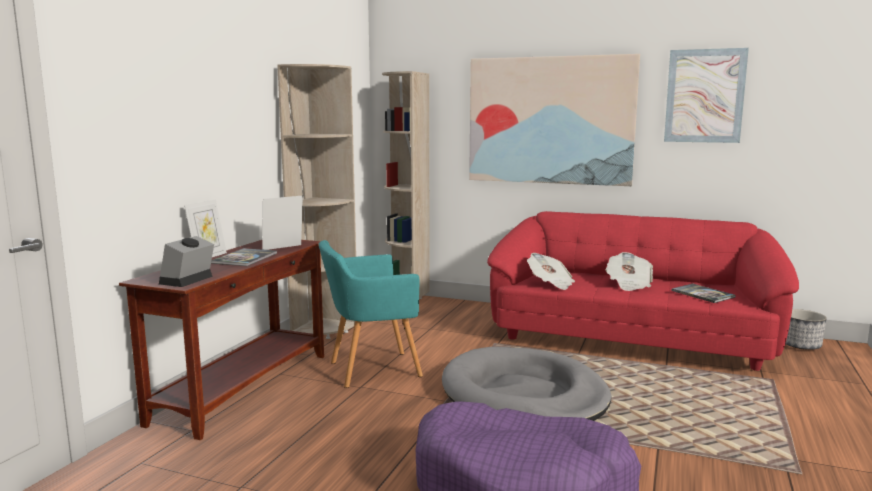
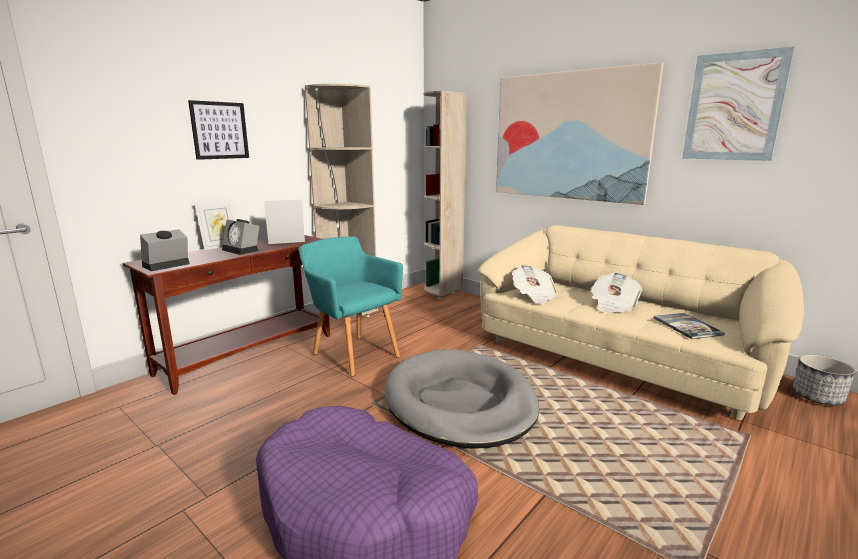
camera: 20 degrees right, 5 degrees up
book [211,248,277,266] -> alarm clock [222,219,259,255]
turquoise armchair [318,240,423,388] -> turquoise armchair turned 45 degrees clockwise [299,236,403,377]
red sofa [487,211,799,371] -> beige sofa [478,225,804,420]
none -> picture [188,100,249,160]

